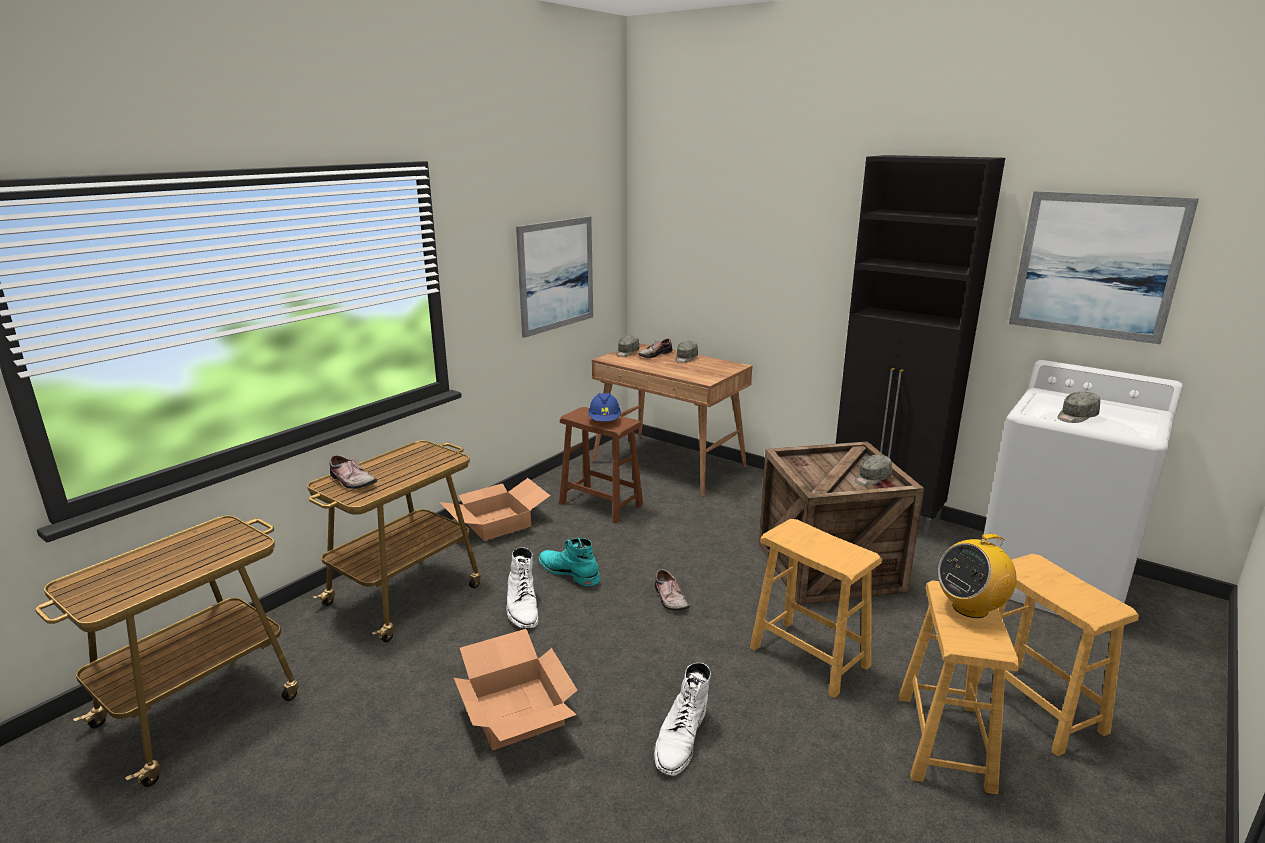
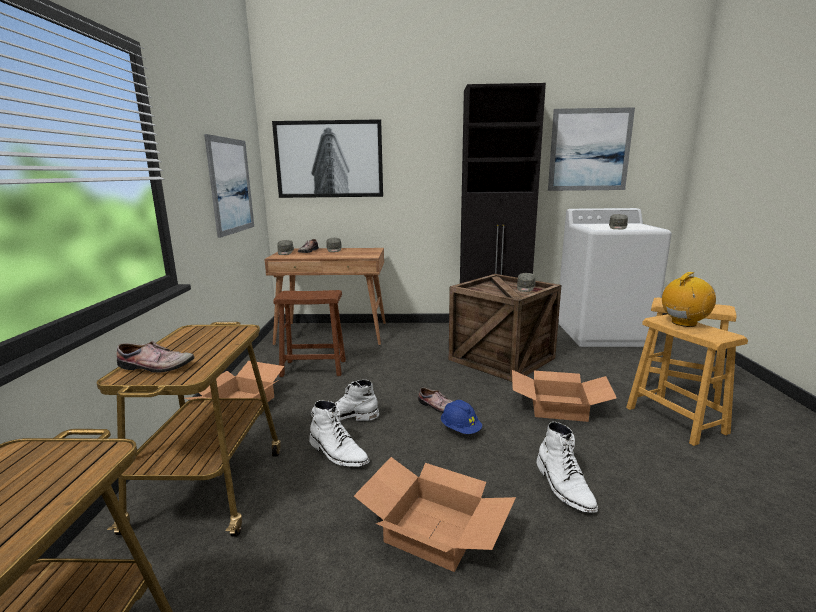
camera: 35 degrees left, 5 degrees down
turquoise boot [538,538,600,586] -> white boot [311,380,379,421]
blue hard hat [588,393,621,422] -> blue hard hat moved to [441,400,482,434]
brown stool [750,519,882,698] -> cardboard box [512,370,617,422]
radio [938,532,1017,618] -> radio turned 150 degrees counterclockwise [662,272,716,327]
none -> picture [272,119,383,198]

